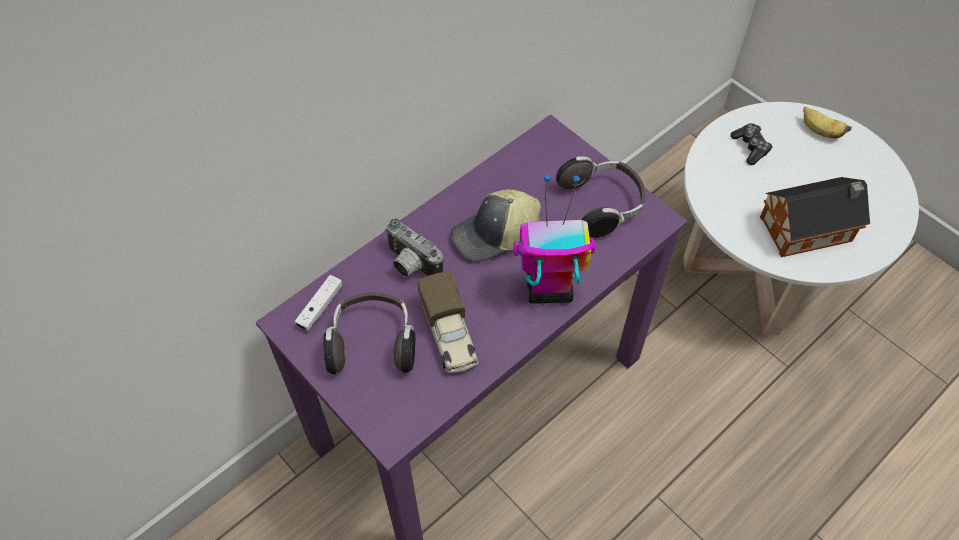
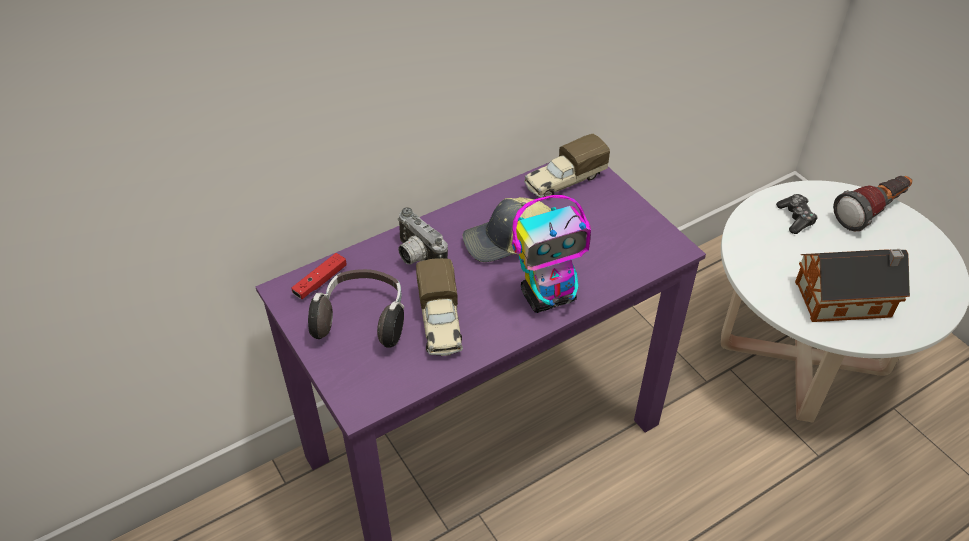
camera: 10 degrees right, 10 degrees down
white game controller [295,275,342,331] -> red game controller [291,253,347,299]
toy robot [513,175,595,304] -> toy robot turned 150 degrees clockwise [512,195,591,313]
headphones [556,156,646,238] -> none
banana [803,106,852,138] -> flashlight [833,176,912,231]
none -> toy truck [524,134,610,197]

